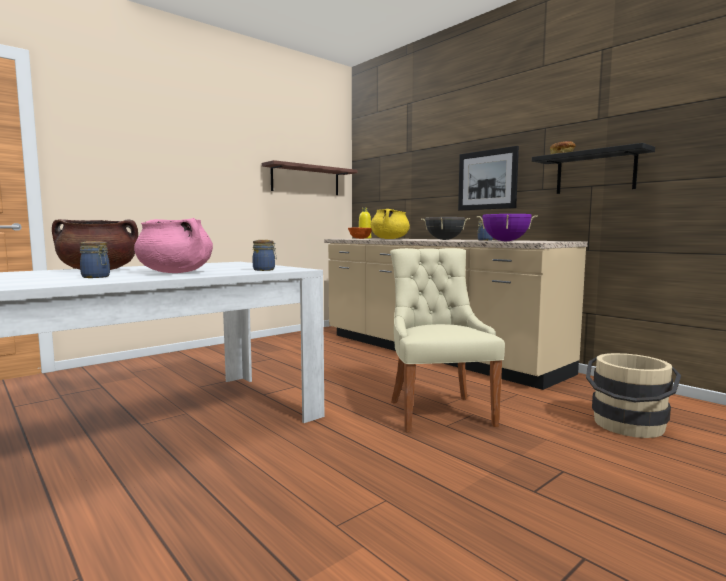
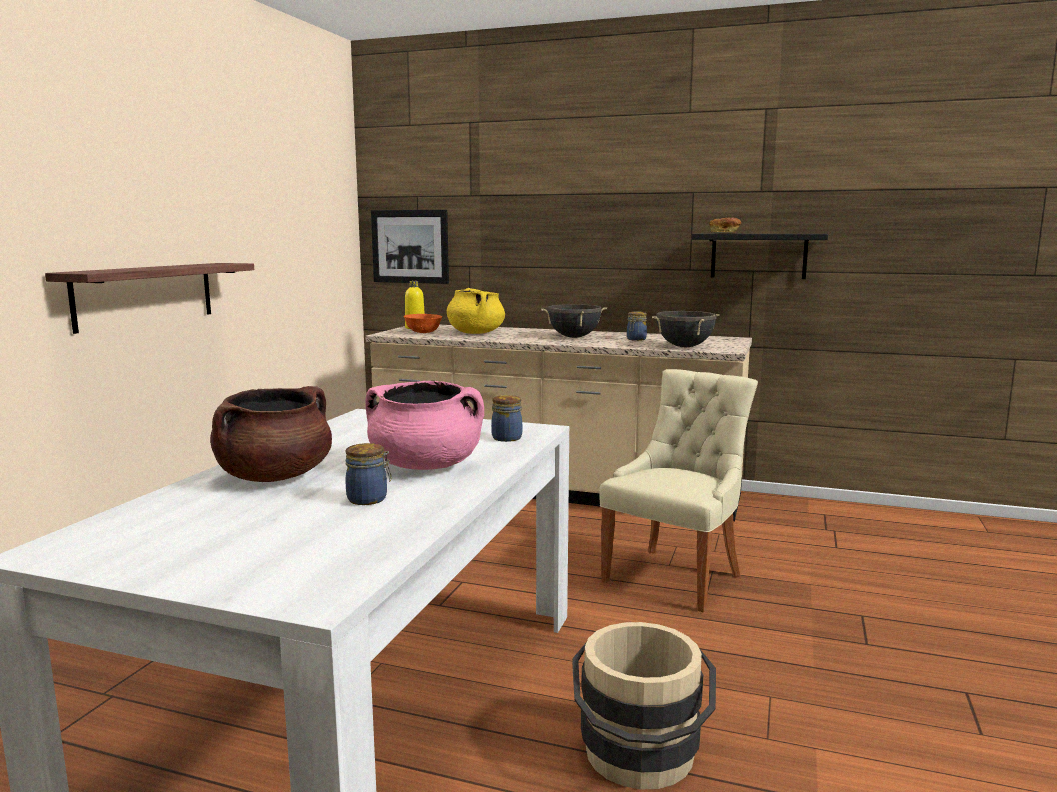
camera: 30 degrees left, 5 degrees up
shelf [262,160,358,195] -> shelf moved to [45,263,254,334]
beige chair [390,248,505,432] -> beige chair turned 75 degrees clockwise [599,369,758,612]
picture [458,146,519,211] -> picture moved to [371,210,449,284]
purple cooking pot [477,214,538,241] -> black cooking pot [652,311,720,347]
beige bucket [586,353,681,438] -> beige bucket moved to [572,622,716,789]

